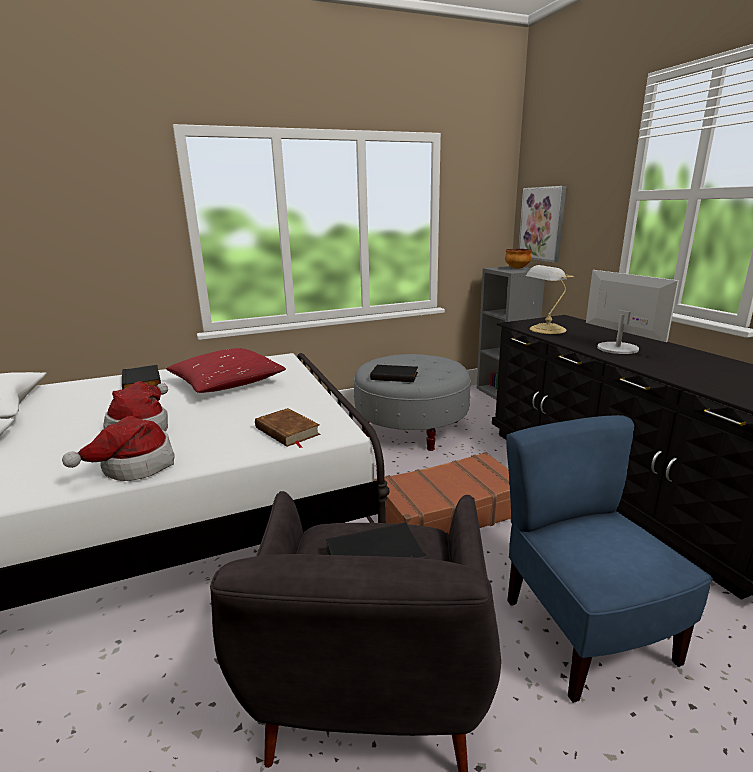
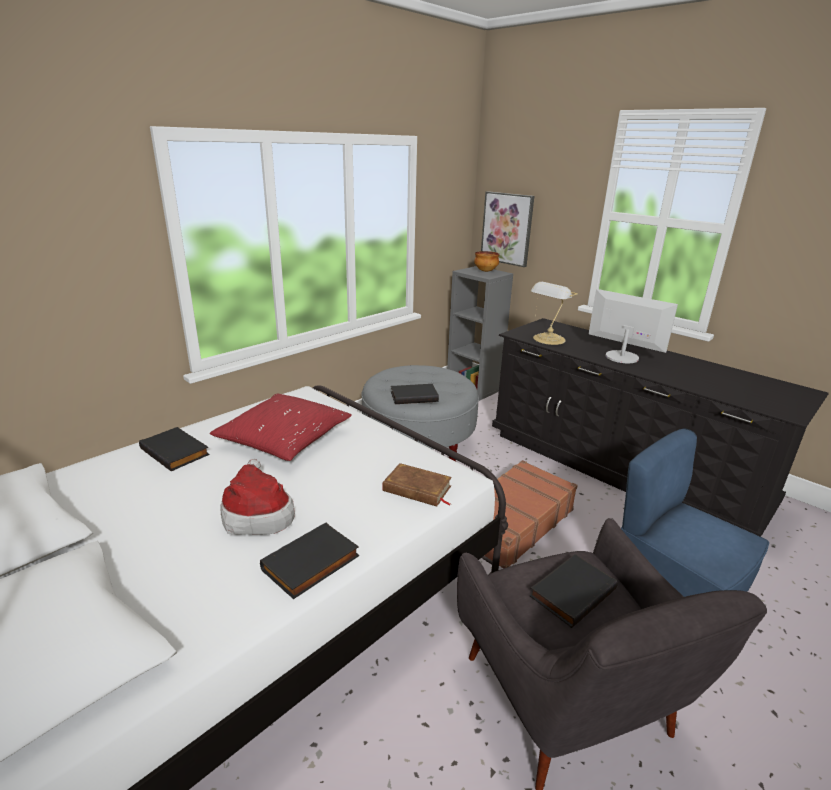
camera: 25 degrees left, 5 degrees up
hat [62,416,175,481] -> black book [260,523,359,599]

